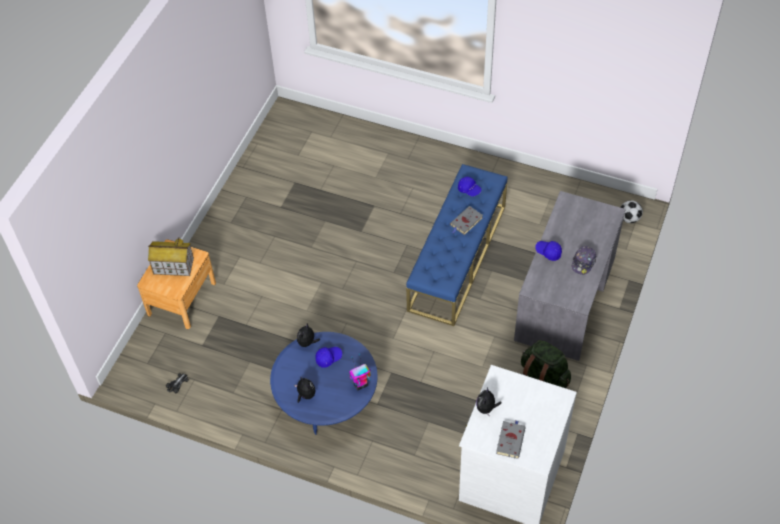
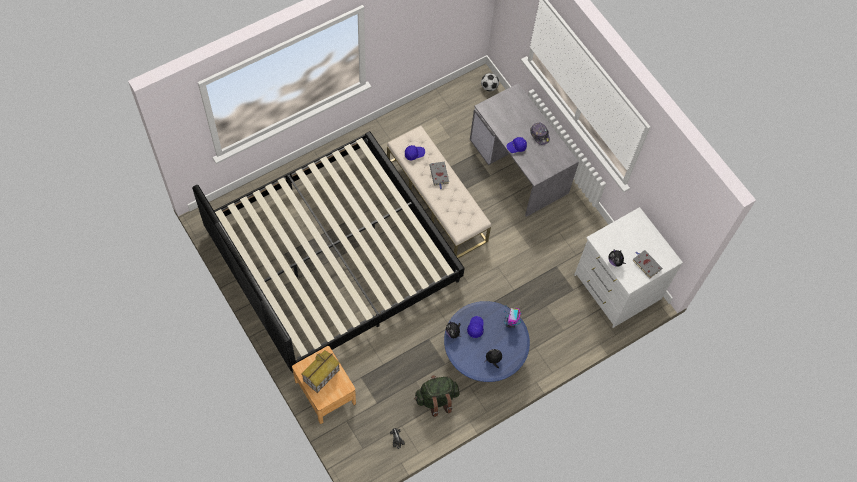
camera: 60 degrees left, 10 degrees up
blue bench [406,164,508,326] -> beige bench [387,126,491,258]
green backpack [521,340,571,388] -> green backpack moved to [414,375,460,417]
none -> bed [192,131,465,373]

